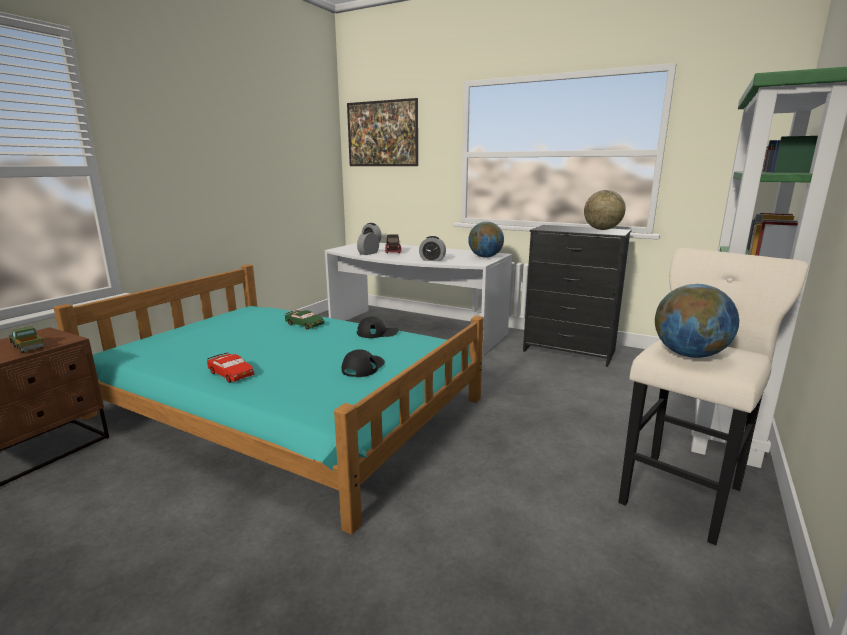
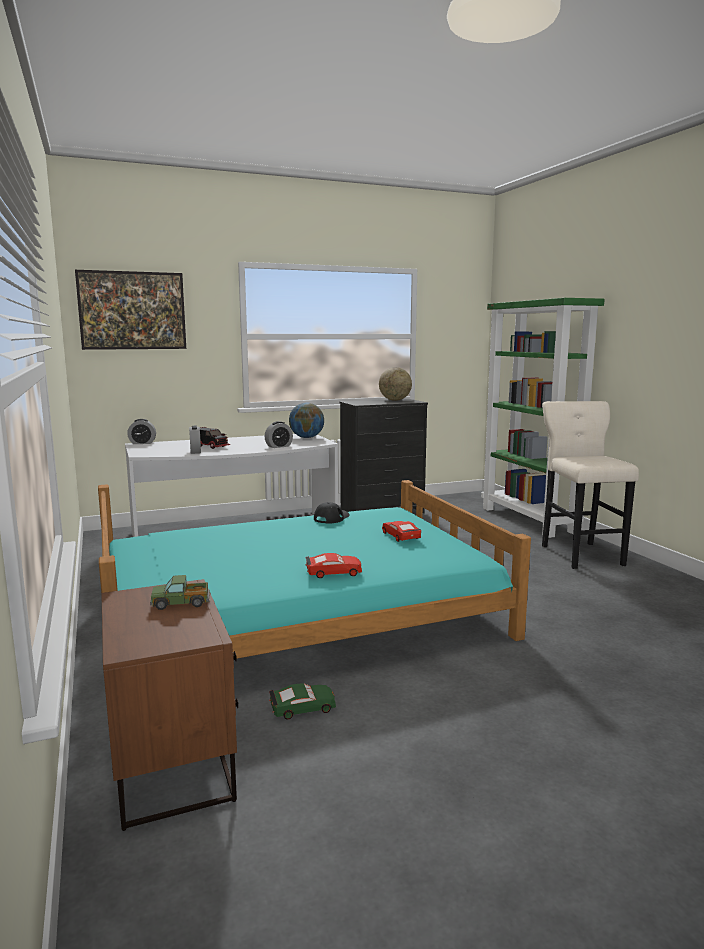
camera: 50 degrees left, 5 degrees down
green toy car [285,310,325,330] -> green toy car moved to [269,683,336,719]
black cap [342,349,385,377] -> red toy car [382,521,421,542]
globe [655,284,739,358] -> none

